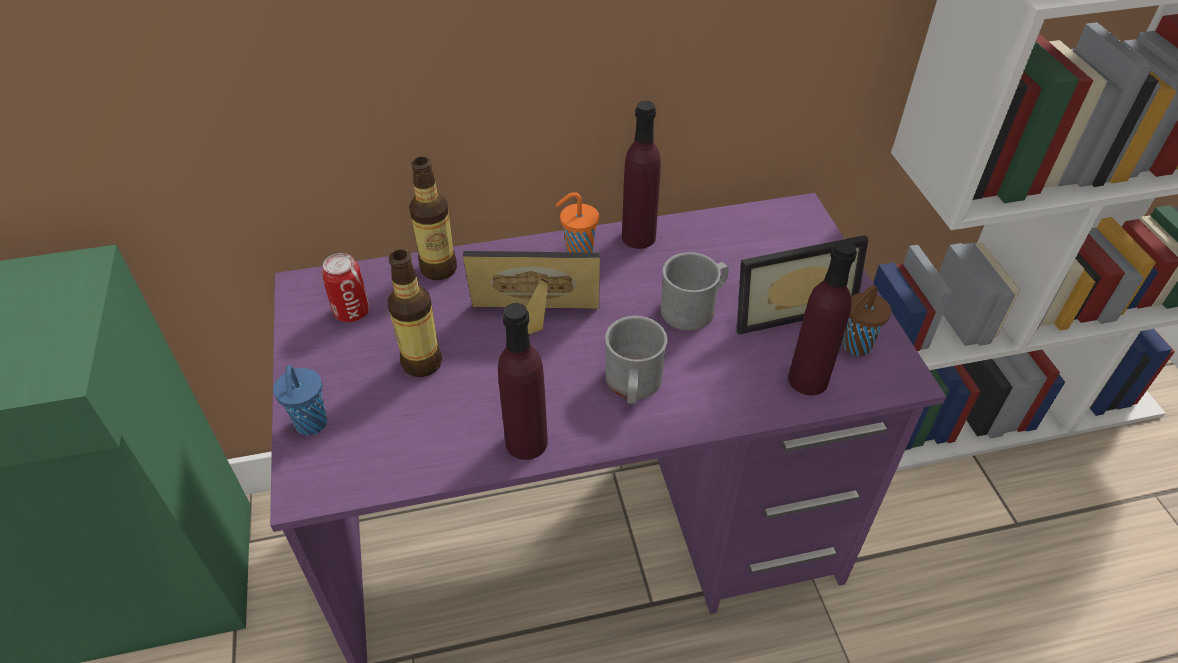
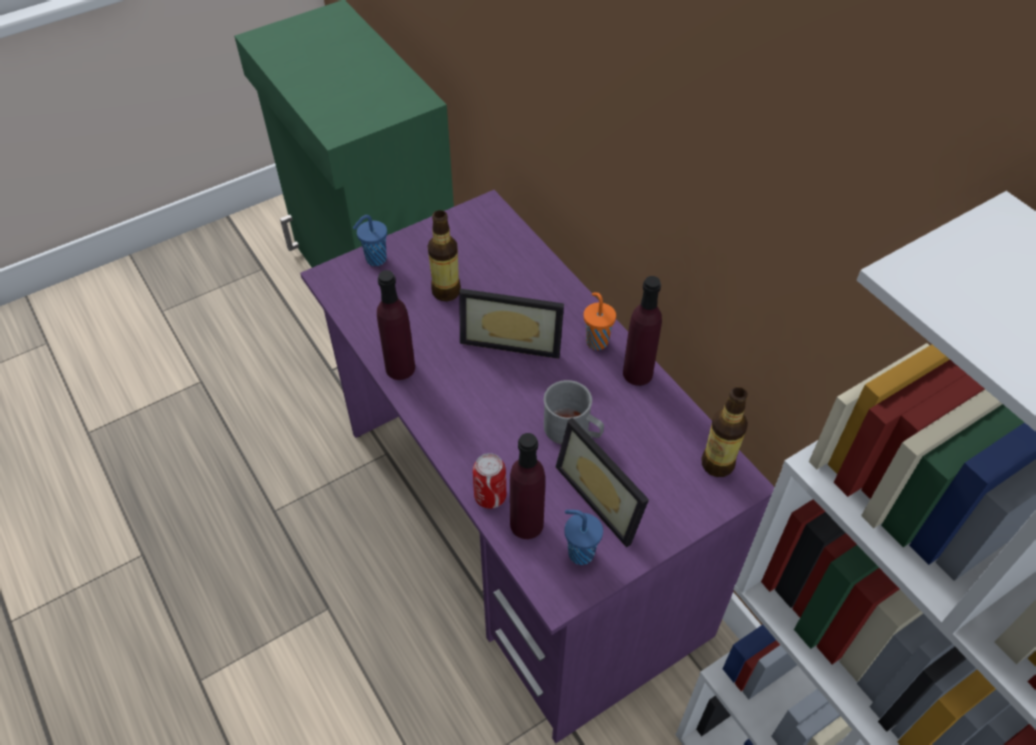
camera: 70 degrees right, 5 degrees up
can [321,253,370,322] -> can moved to [473,453,506,509]
bottle [409,157,457,280] -> bottle moved to [701,387,748,477]
picture frame [463,251,600,335] -> picture frame turned 120 degrees clockwise [459,288,564,359]
grey mug [605,316,667,404] -> none
brown cup [842,285,891,356] -> blue cup [564,510,603,565]

